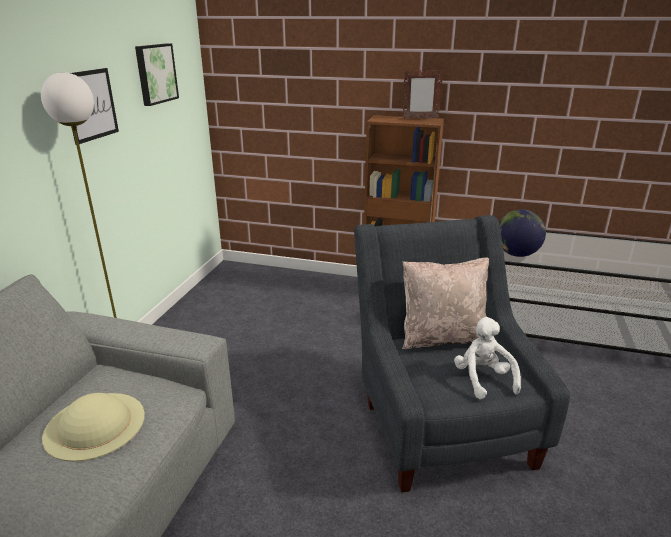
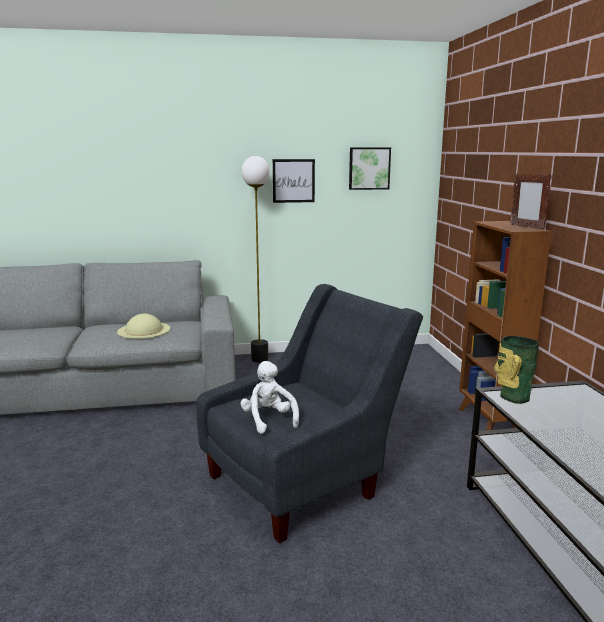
camera: 65 degrees right, 10 degrees down
beige pillow [402,258,489,349] -> none
white plush toy [454,317,521,399] -> white plush toy turned 75 degrees counterclockwise [240,361,299,434]
globe [499,209,546,257] -> vase [494,336,539,404]

